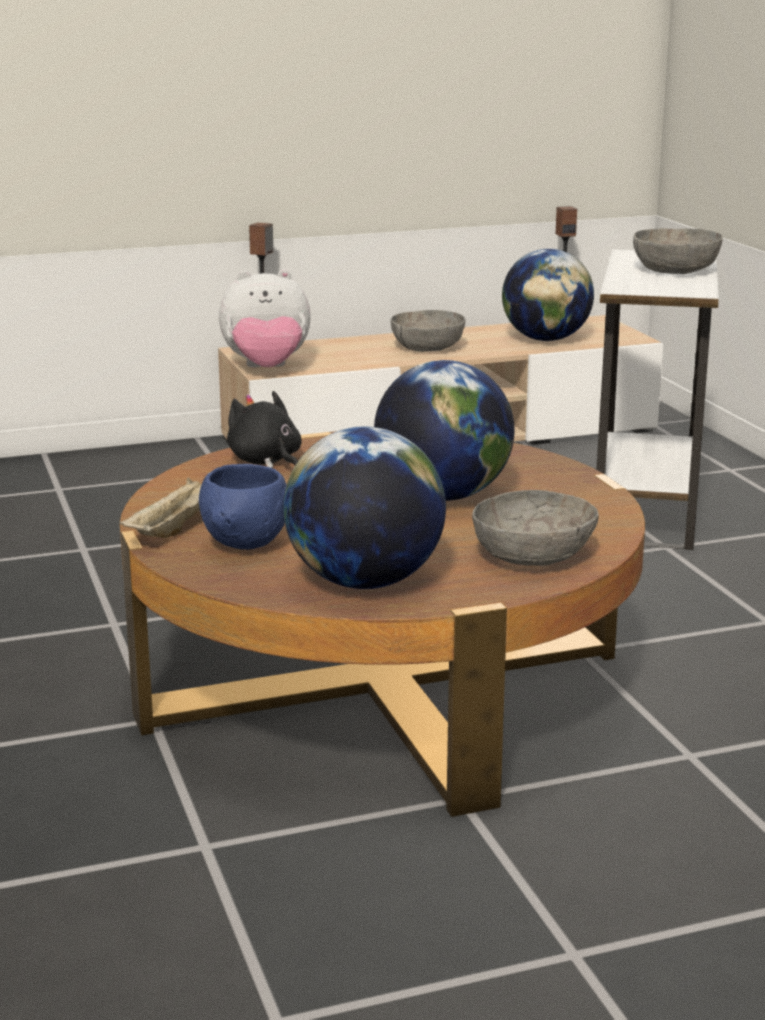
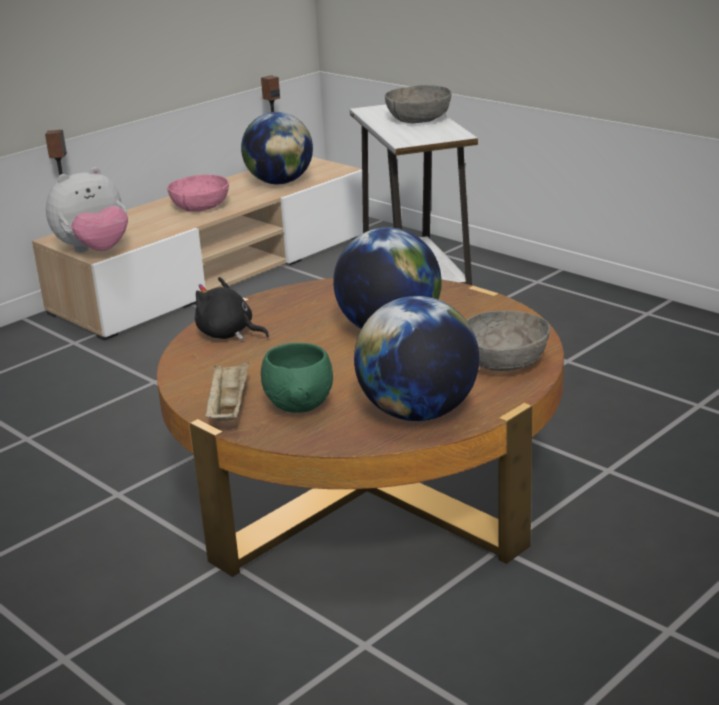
camera: 25 degrees left, 5 degrees up
blue bowl [199,464,287,550] -> green bowl [261,343,333,413]
grey bowl [391,310,466,352] -> pink bowl [167,175,229,212]

